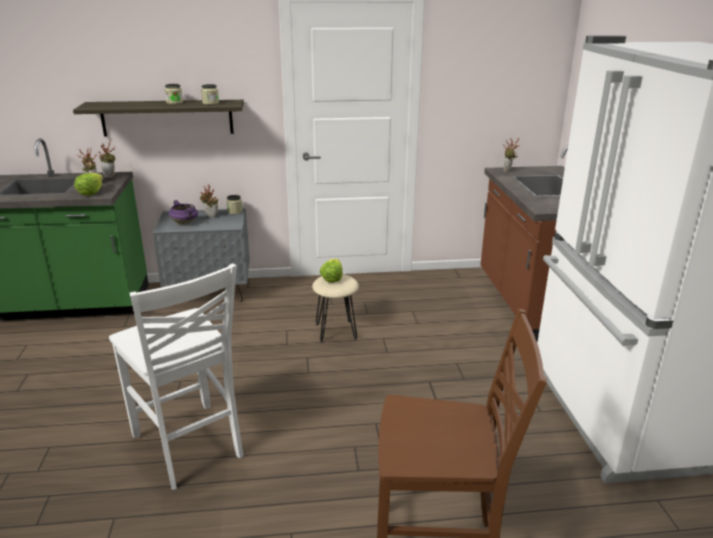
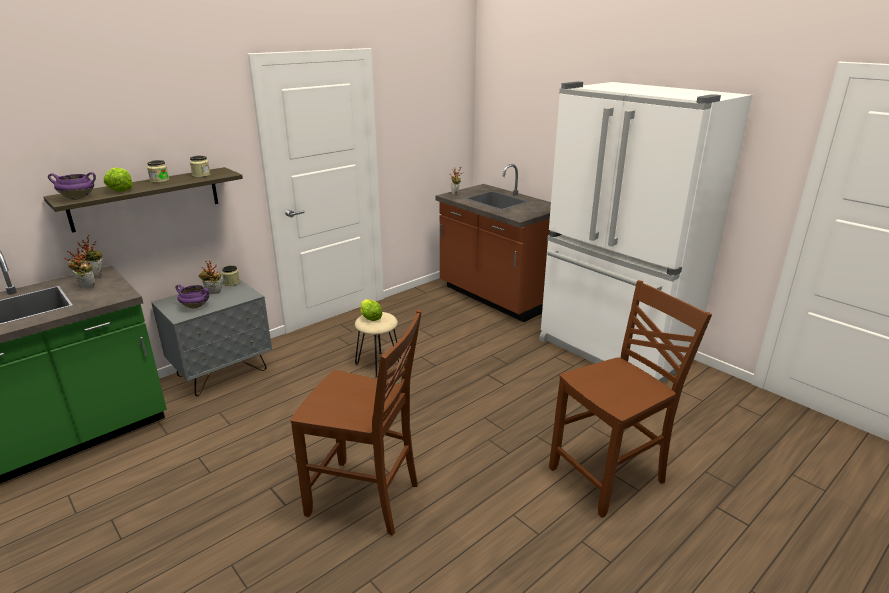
camera: 35 degrees left, 0 degrees up
lettuce [74,173,103,196] -> lettuce moved to [104,167,133,192]
white chair [109,264,243,490] -> brown chair [290,309,422,535]
none -> purple cooking pot [48,172,96,200]

